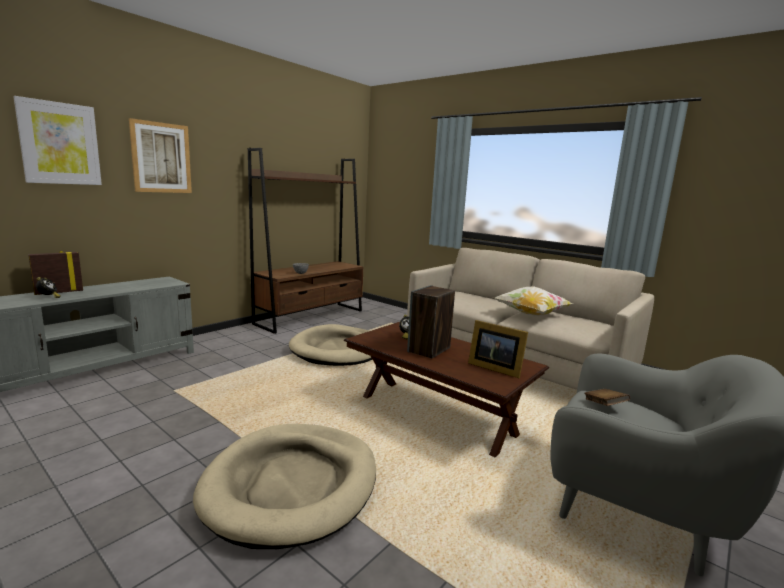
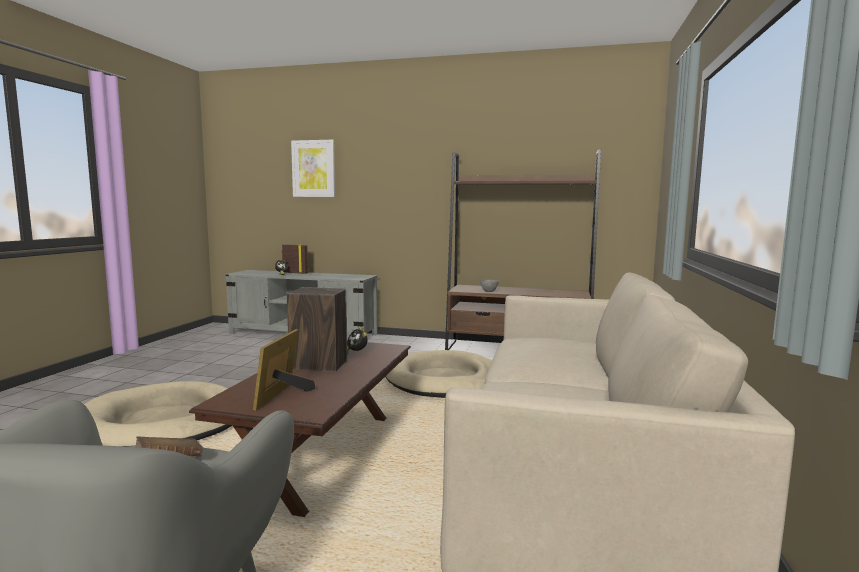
camera: 65 degrees right, 5 degrees down
picture [129,118,192,193] -> none
pillow [494,286,573,316] -> none

